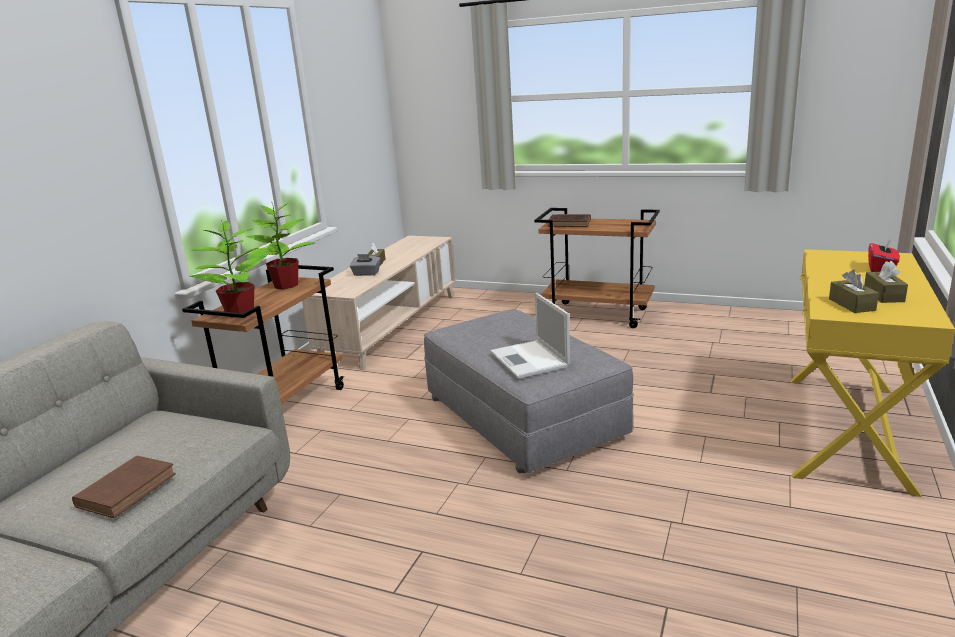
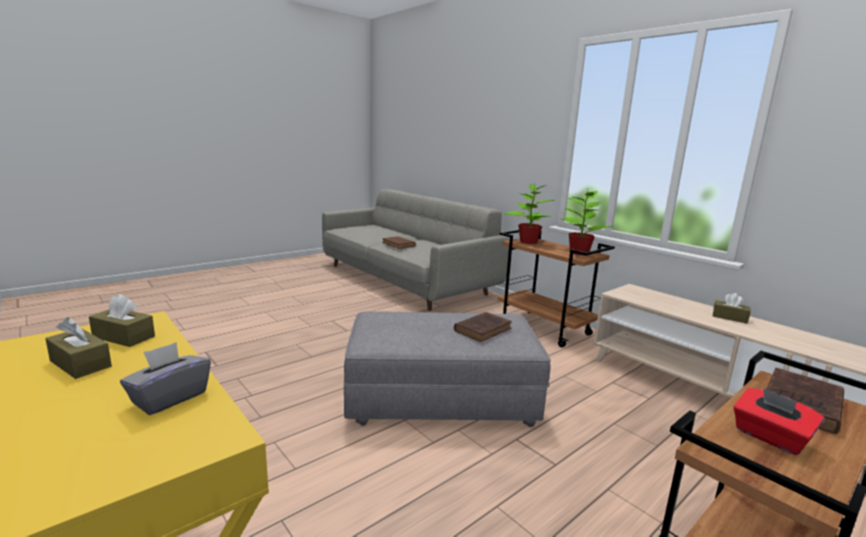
camera: 115 degrees right, 5 degrees down
grey tissue box [350,254,380,276] -> grey tissue box moved to [120,342,211,415]
laptop [490,293,570,379] -> none
red tissue box [868,239,900,272] -> red tissue box moved to [733,388,824,455]
none -> brown book [454,312,512,342]

